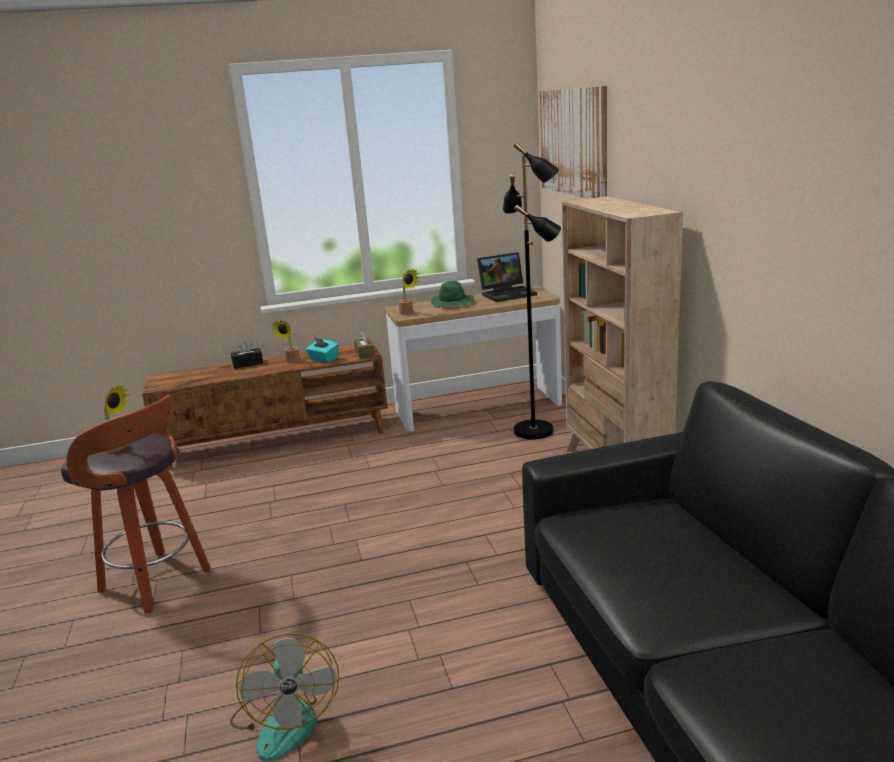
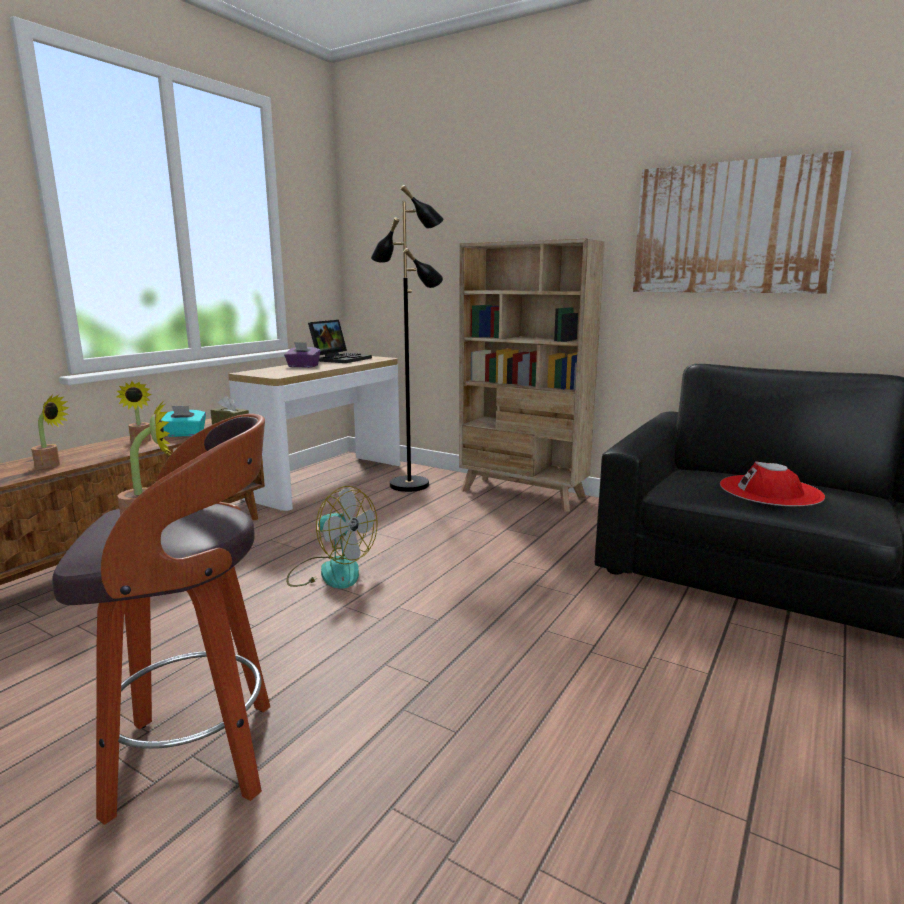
camera: 45 degrees left, 5 degrees down
fan [230,633,339,761] -> fan moved to [286,486,377,589]
black tissue box [231,341,263,369] -> none
potted plant [398,269,420,315] -> potted plant moved to [31,395,70,469]
green hat [431,281,474,308] -> purple tissue box [284,342,320,368]
picture [539,86,607,198] -> picture moved to [633,150,852,294]
none -> red hat [720,461,825,506]

